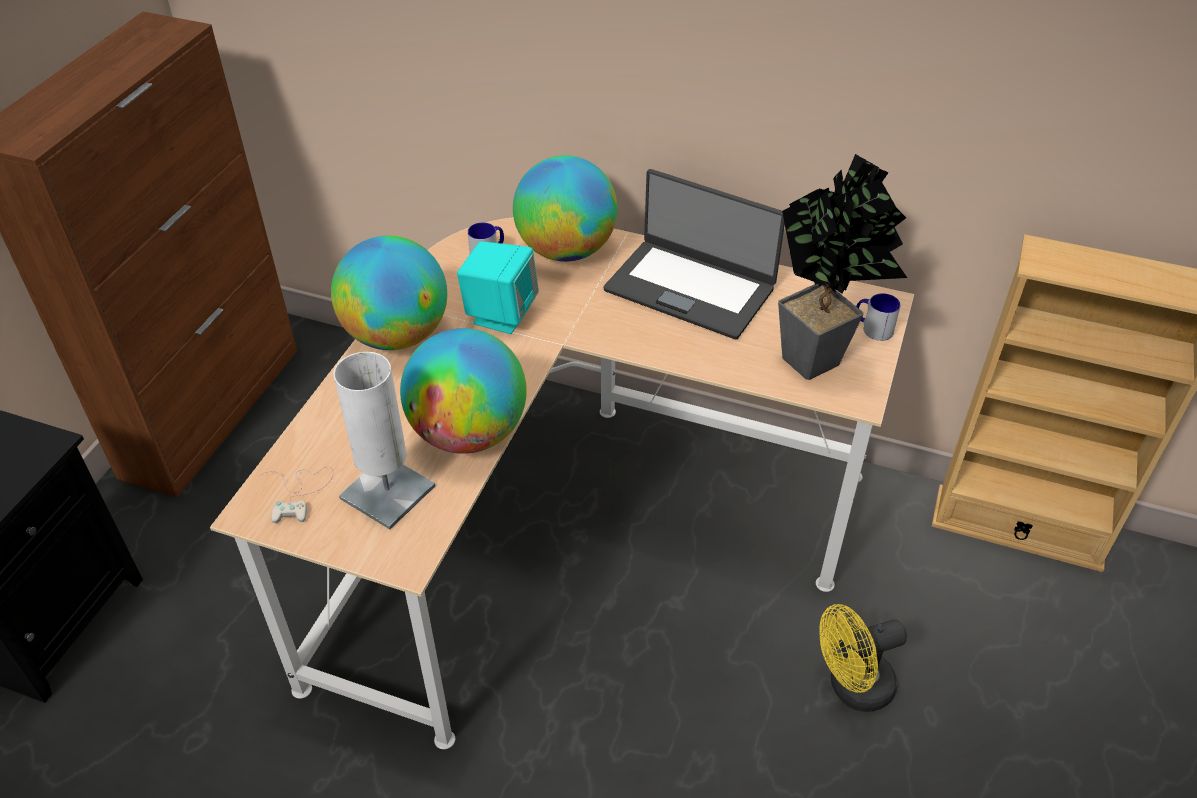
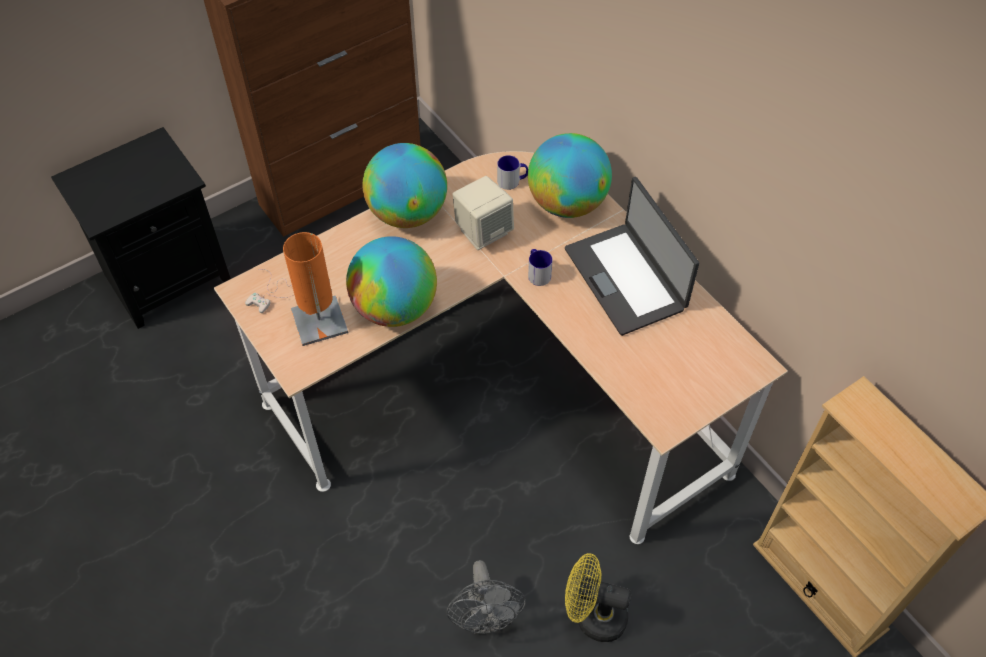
camera: 35 degrees right, 10 degrees up
white table lamp [334,352,435,530] -> orange table lamp [283,232,348,346]
turquoise speaker [457,241,539,334] -> beige speaker [453,176,514,250]
potted plant [778,154,907,380] -> none
mug [856,293,901,341] -> mug moved to [528,249,553,286]
none -> grey fan [447,560,526,634]

